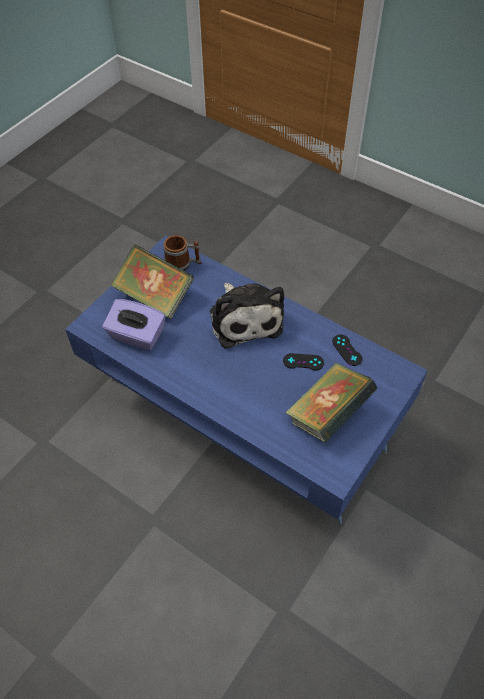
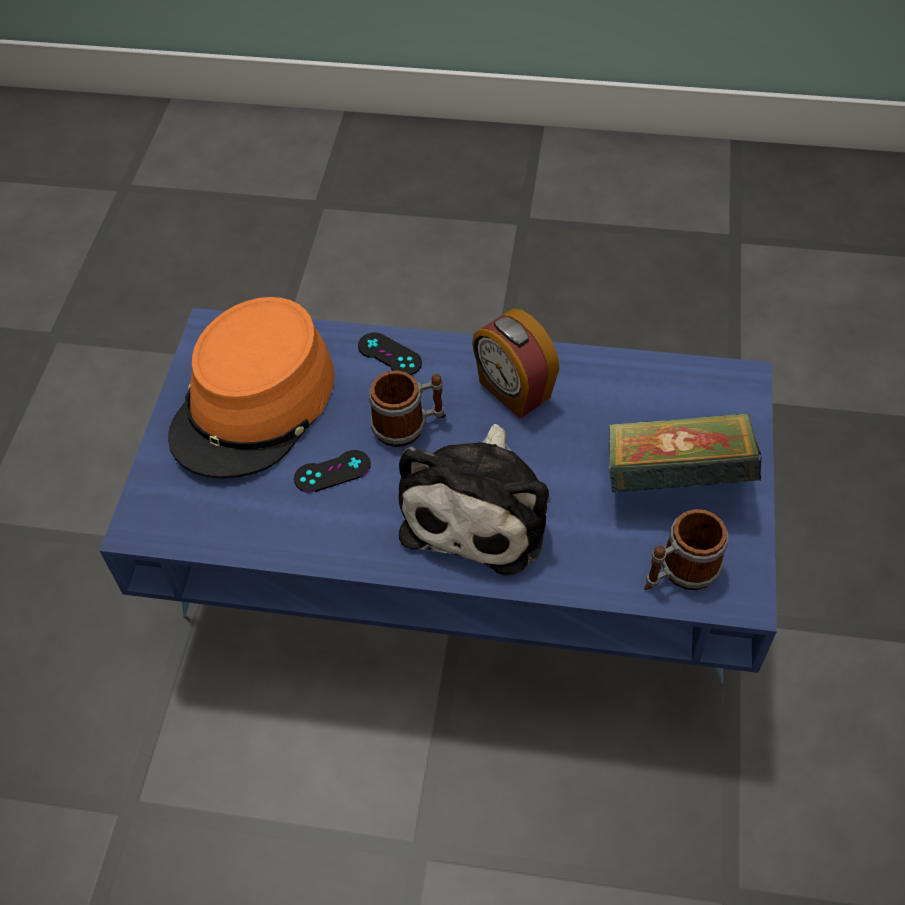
camera: 155 degrees right, 0 degrees up
purple tissue box [103,299,165,351] -> none
plush toy [210,283,284,348] -> plush toy turned 120 degrees counterclockwise [399,424,549,575]
book [286,363,377,443] -> orange hat [168,297,334,479]
black game controller [332,334,362,366] -> black game controller moved to [358,332,422,375]
none -> mug [369,370,446,447]
none -> alarm clock [472,308,559,419]

